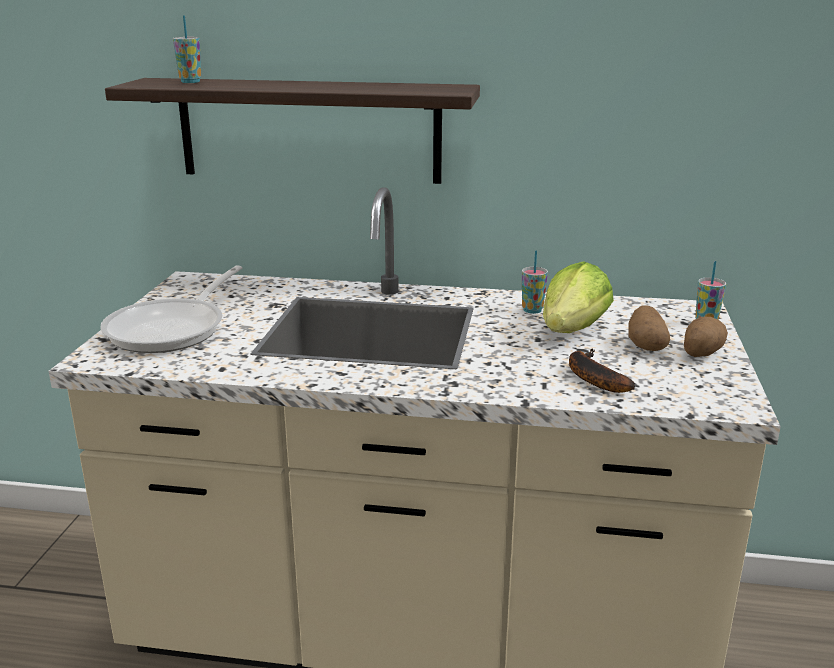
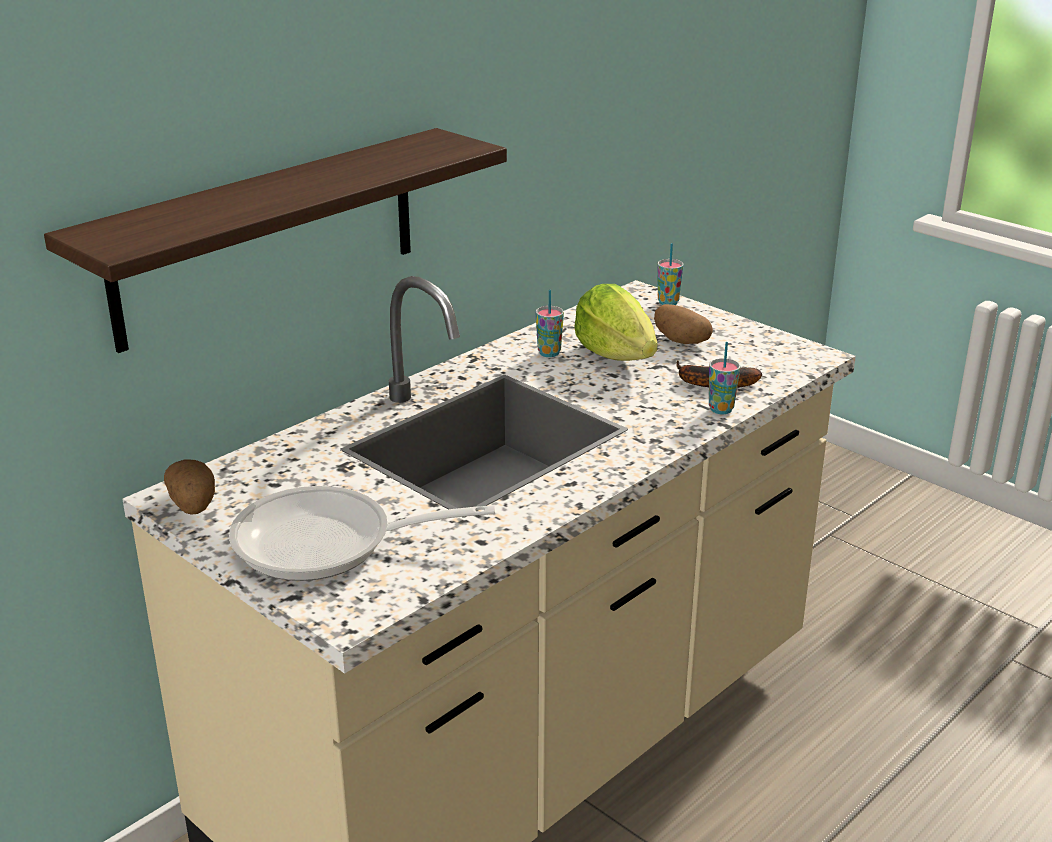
camera: 55 degrees left, 5 degrees up
frying pan [100,265,242,353] -> frying pan turned 120 degrees clockwise [229,486,495,581]
cup [173,16,201,83] -> cup moved to [709,342,740,414]
potato [684,316,728,357] -> potato moved to [164,460,215,515]

